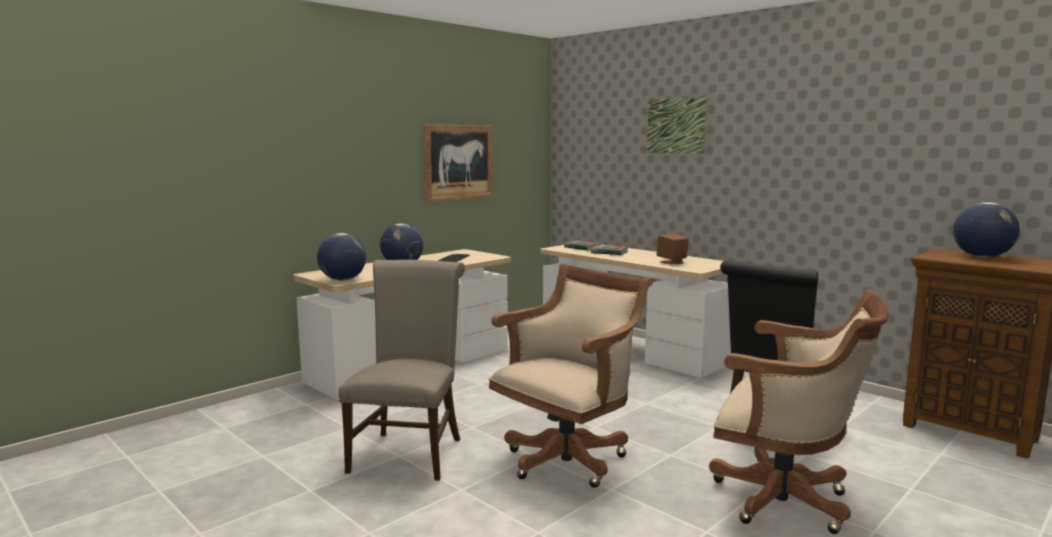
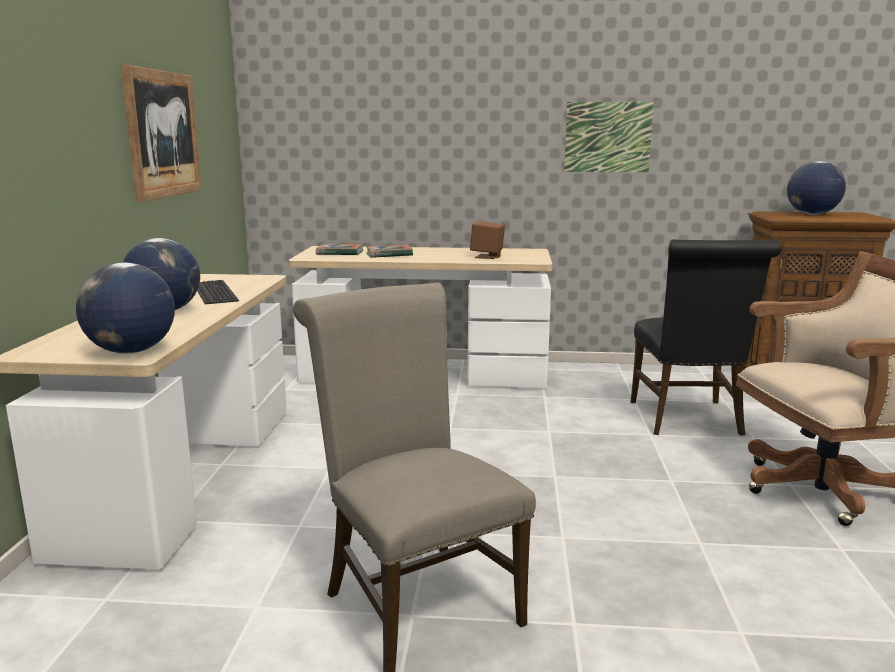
camera: 40 degrees left, 5 degrees up
office chair [489,263,654,488] -> none
picture [647,97,707,154] -> picture moved to [564,102,654,172]

